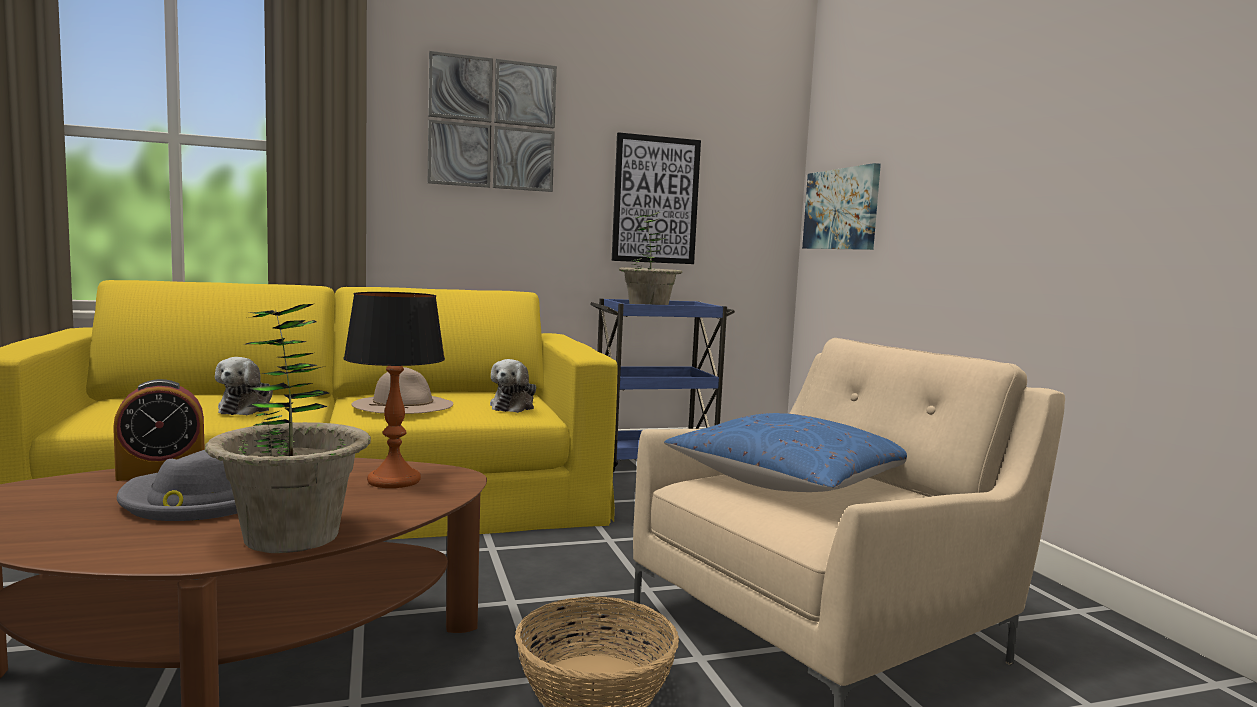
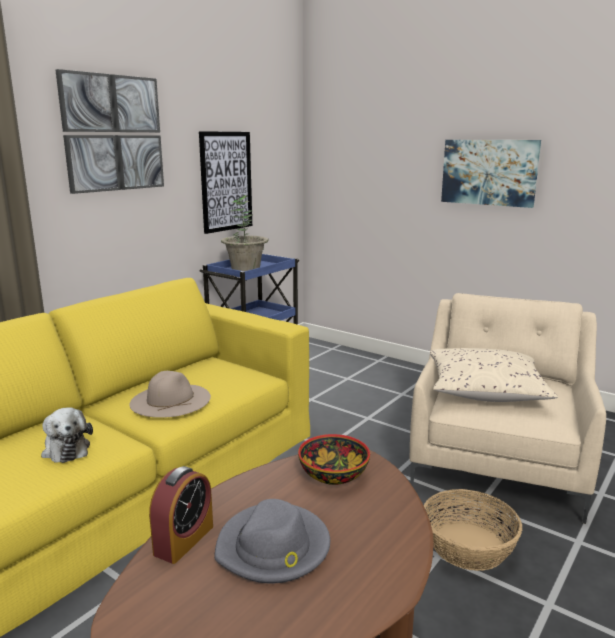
camera: 35 degrees left, 10 degrees up
potted plant [205,304,371,553] -> none
table lamp [343,292,445,488] -> bowl [298,434,370,485]
plush toy [490,359,536,413] -> none
blue pillow [664,413,907,492] -> beige pillow [430,348,558,402]
picture [802,163,881,250] -> picture moved to [441,140,541,208]

